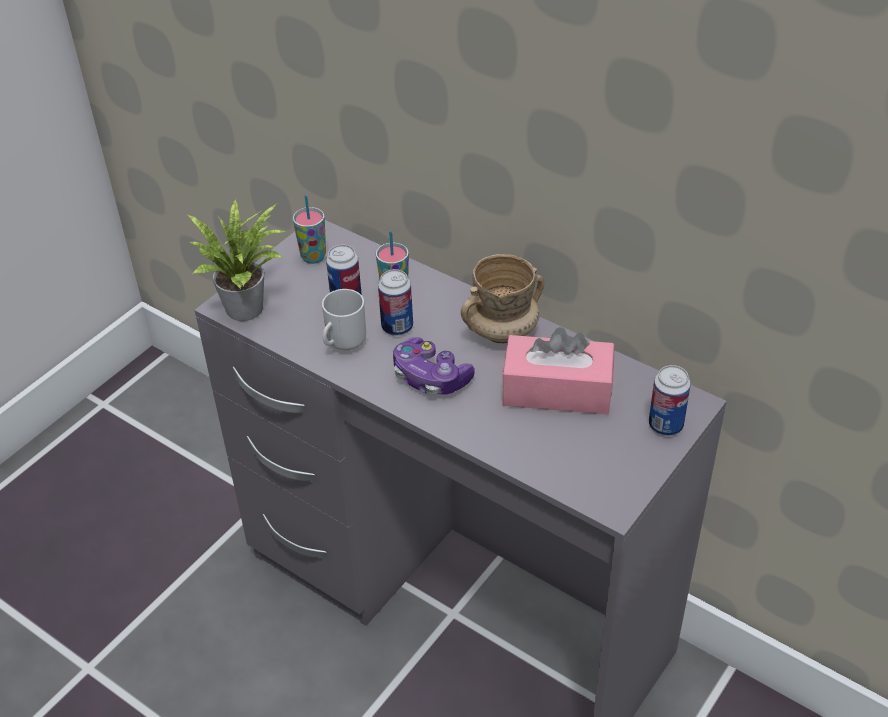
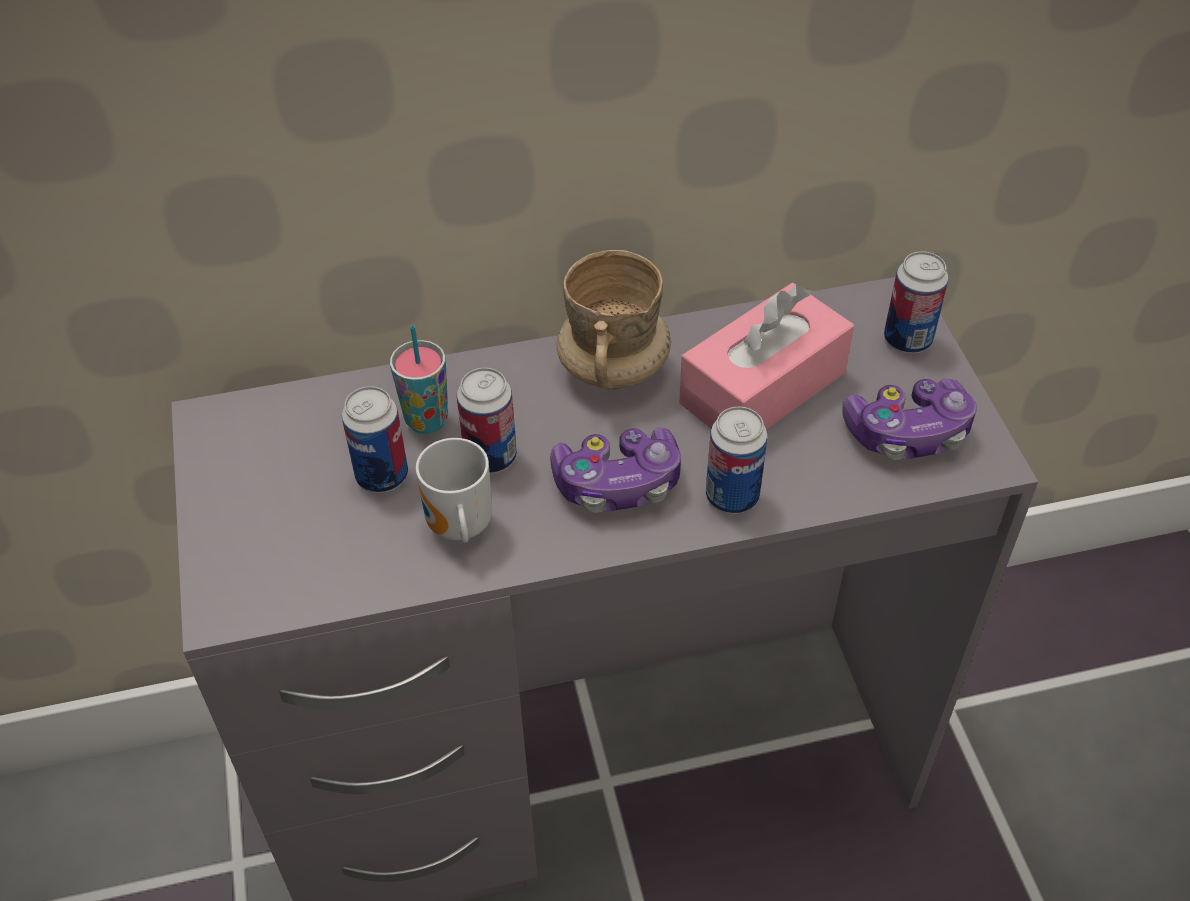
camera: 50 degrees left, 5 degrees up
potted plant [188,199,286,321] -> none
cup [293,195,326,264] -> none
none -> can [706,407,767,514]
none -> game controller [843,378,977,460]

